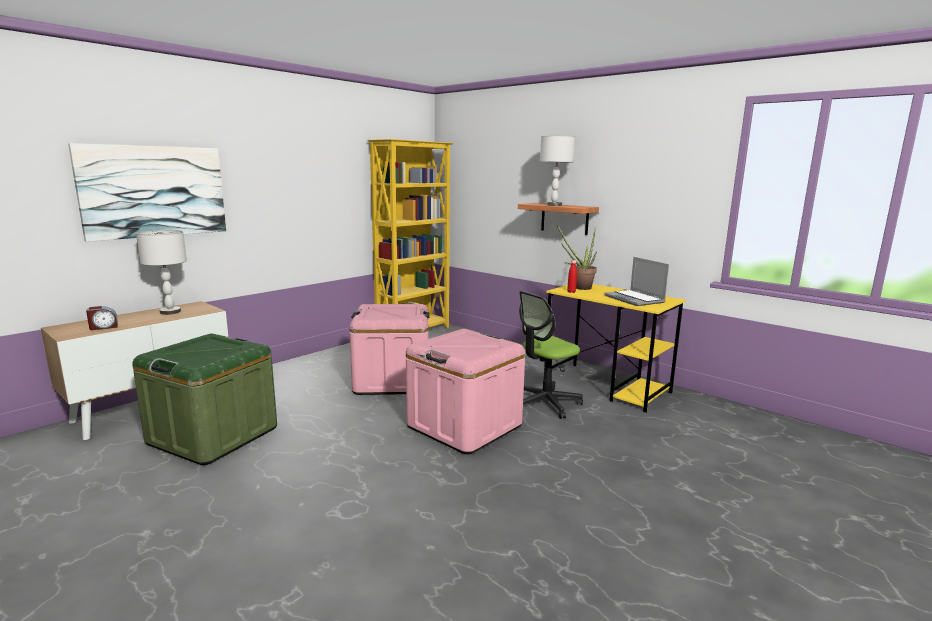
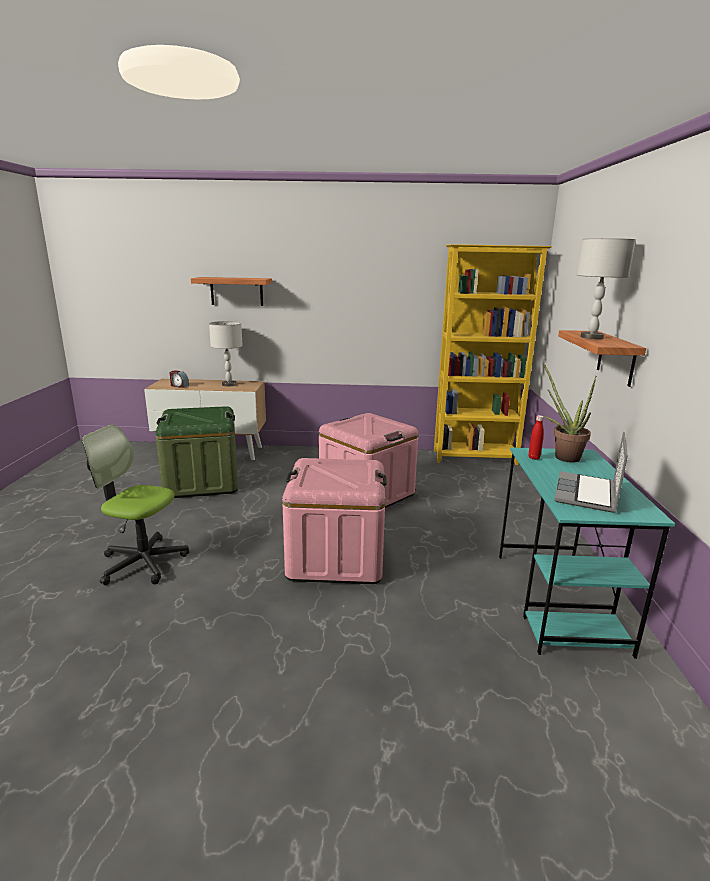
camera: 50 degrees right, 5 degrees up
picture [68,143,226,242] -> shelf [191,277,272,306]
office chair [519,291,583,419] -> office chair moved to [82,424,189,585]
yellow desk [544,284,686,413] -> turquoise desk [499,447,675,659]

